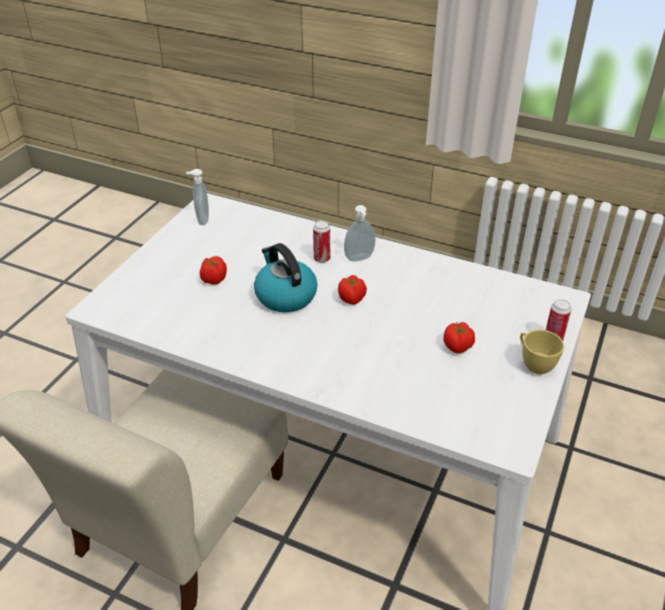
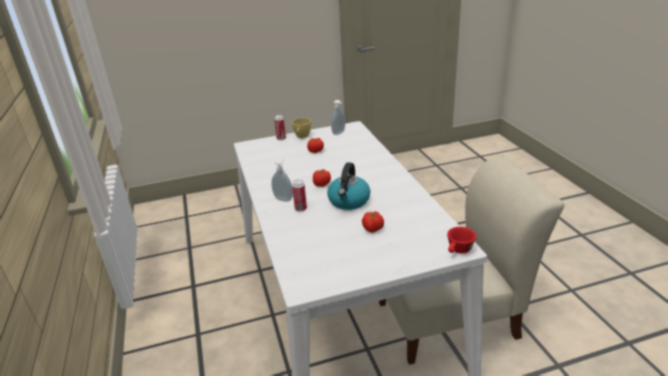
camera: 130 degrees left, 10 degrees down
soap dispenser [186,169,209,225] -> soap dispenser moved to [331,100,345,135]
none -> red cup [447,227,476,253]

